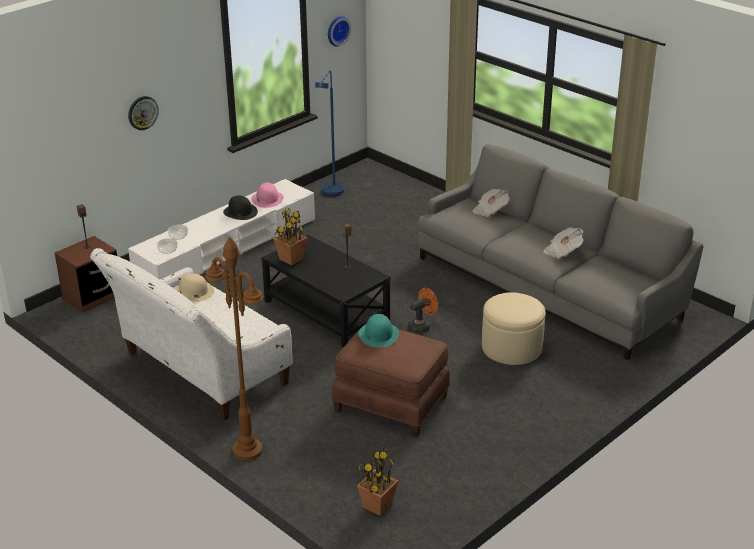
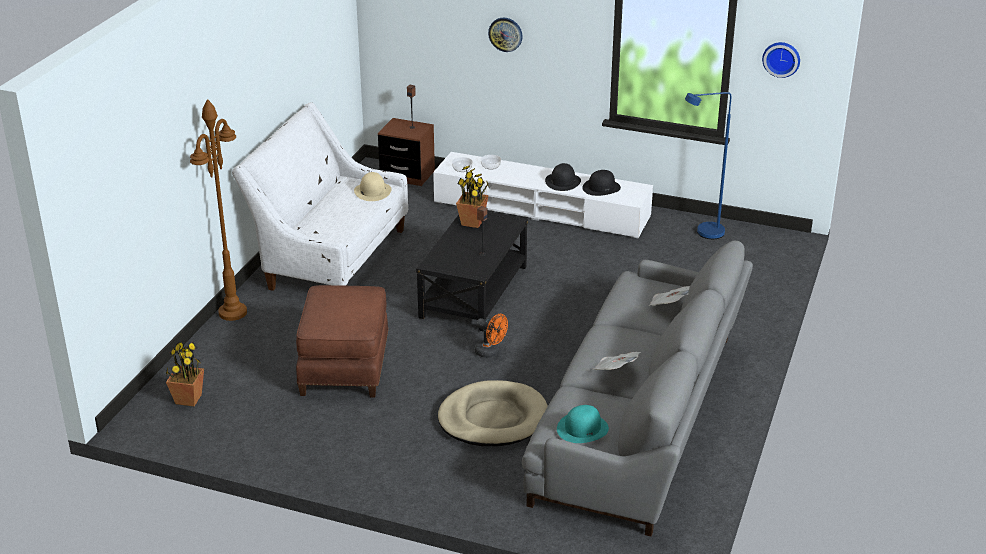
camera: 65 degrees right, 0 degrees up
pink hat [251,183,284,208] -> black hat [582,170,621,196]
turquoise hat [358,314,399,348] -> turquoise hat moved to [557,405,609,443]
beige ottoman [482,292,545,365] -> beige dog bed [438,380,548,446]

